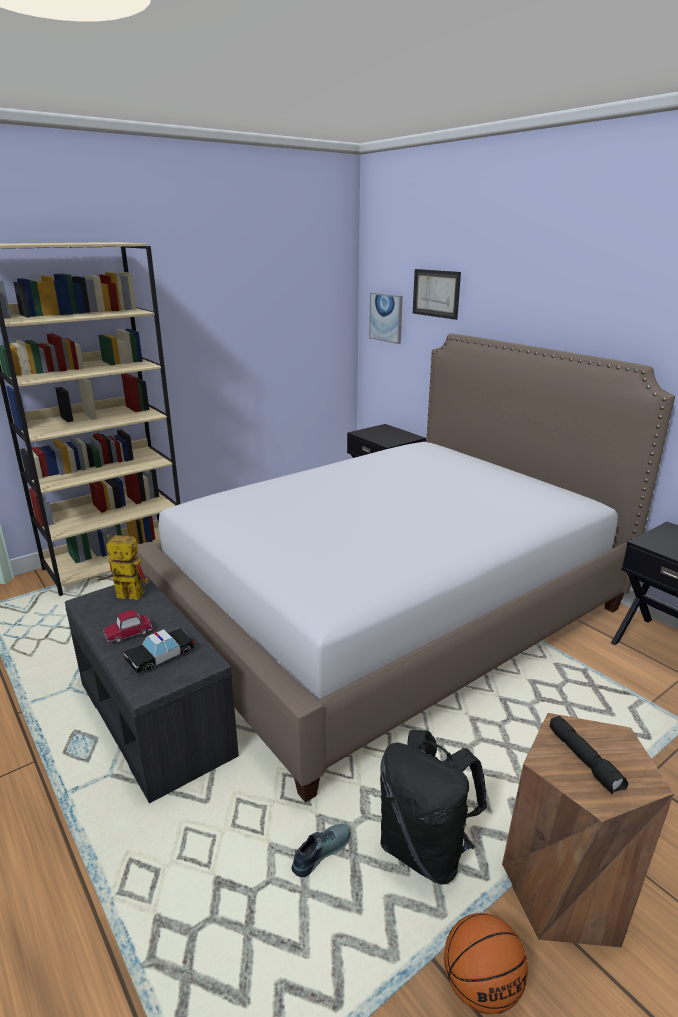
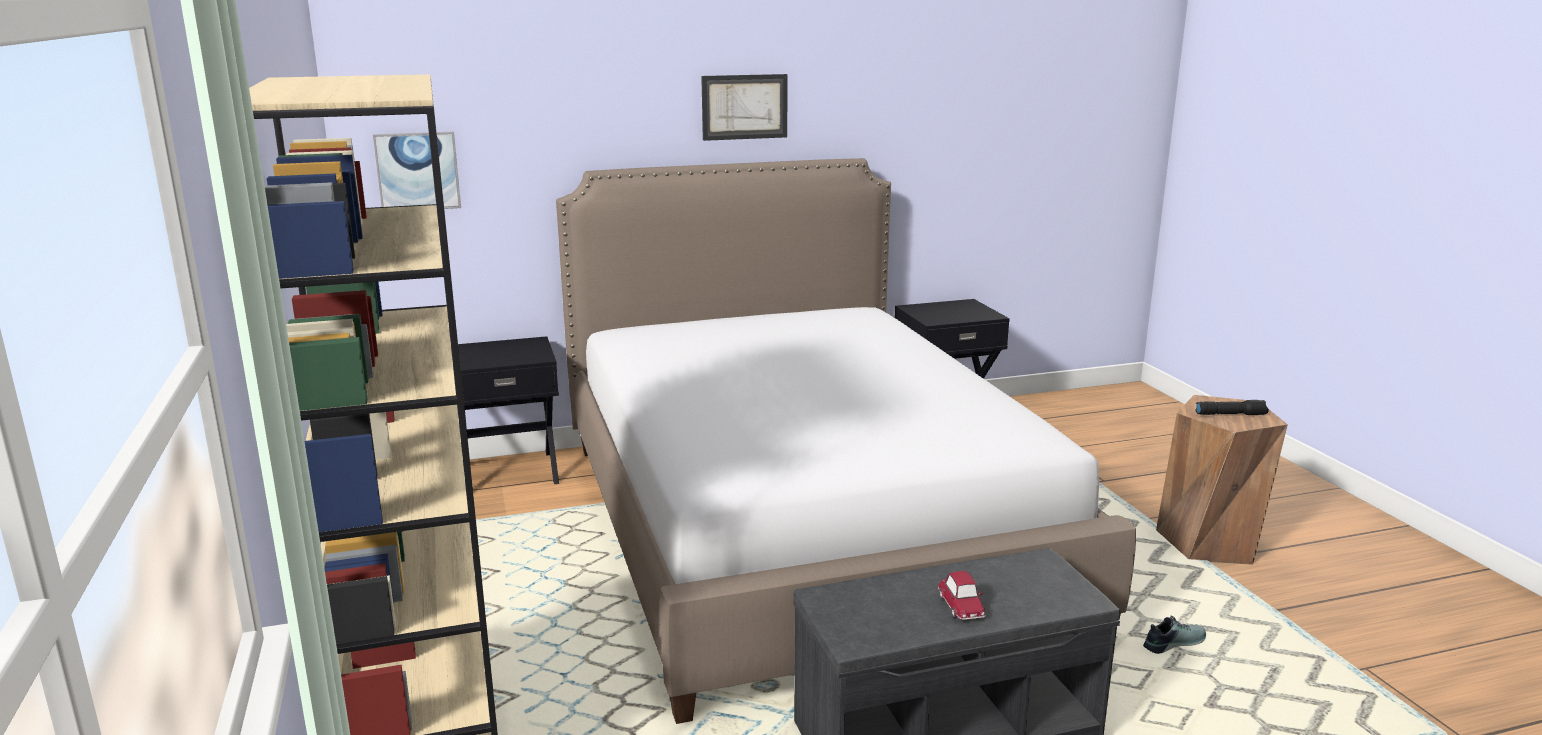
camera: 70 degrees left, 5 degrees down
toy robot [97,534,149,600] -> none
toy car [123,628,194,674] -> none
shoe [292,824,351,877] -> shoe turned 90 degrees clockwise [1143,616,1206,654]
black backpack [380,730,487,884] -> none
picture [413,269,461,320] -> picture moved to [701,74,788,141]
basketball [444,913,528,1014] -> none

